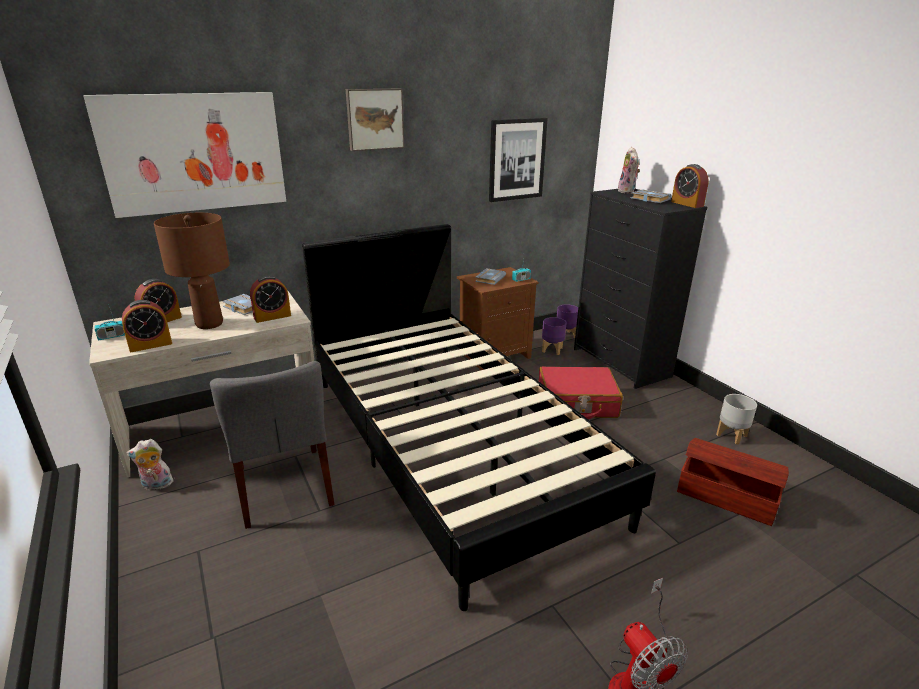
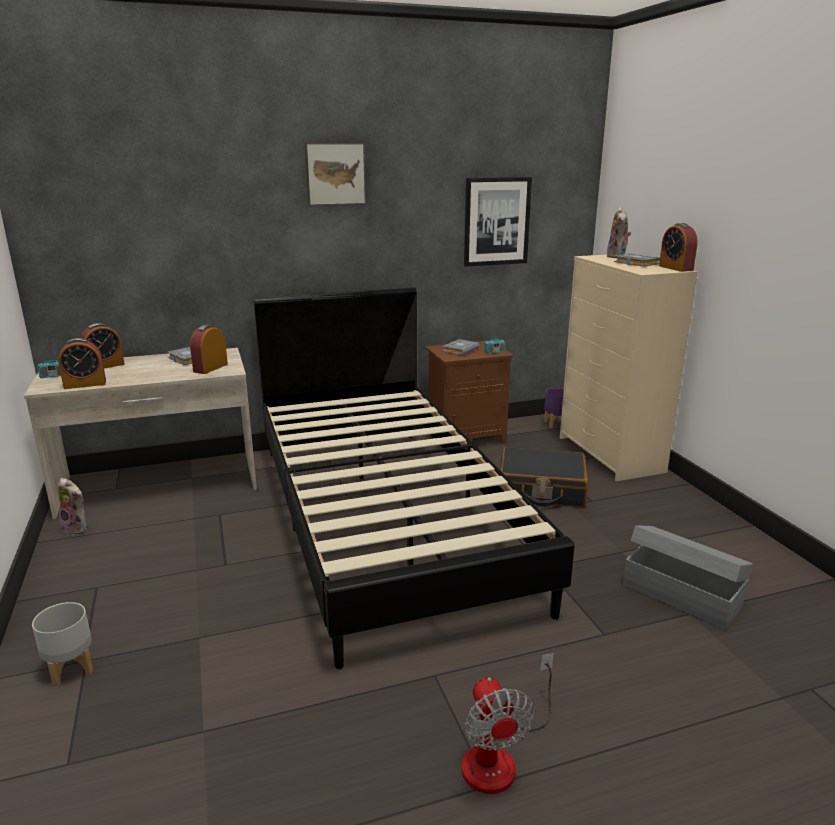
camera: 10 degrees right, 5 degrees down
picture [83,92,286,218] -> none
plush toy [127,439,173,490] -> plush toy turned 150 degrees counterclockwise [58,478,87,535]
brown table lamp [154,213,230,329] -> none
grey chair [210,361,334,529] -> none
alarm clock [250,275,291,323] -> alarm clock turned 135 degrees clockwise [190,325,228,374]
red suitcase [539,366,623,419] -> black suitcase [500,447,588,508]
purple planter [542,317,567,355] -> none
black dresser [574,189,708,389] -> beige dresser [560,255,698,481]
brown storage box [677,438,789,526] -> grey storage box [623,526,753,630]
grey planter [716,394,757,444] -> grey planter moved to [32,602,94,687]

